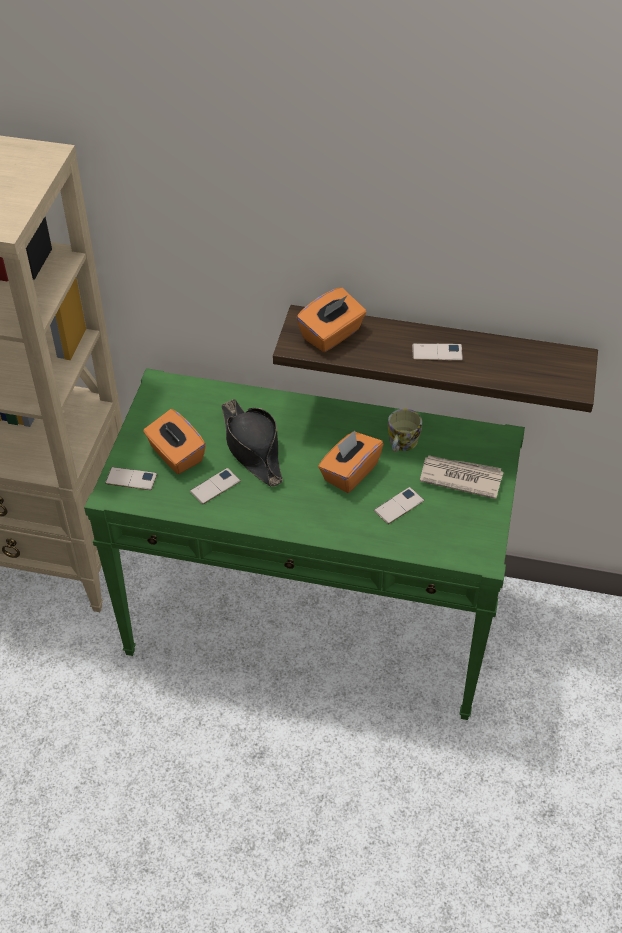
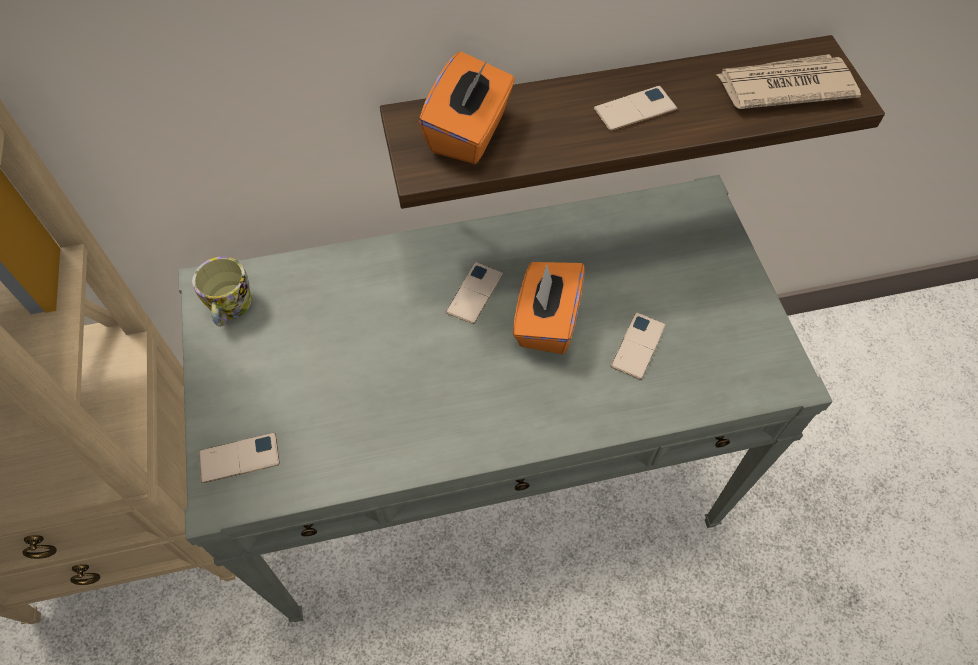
camera: 25 degrees left, 10 degrees up
green console table [84,368,525,720] -> grey console table [178,175,833,622]
orange tissue box [143,409,206,474] -> none
phone [190,468,241,504] -> phone moved to [446,262,503,324]
black hat [222,399,283,487] -> none
mug [388,409,422,452] -> mug moved to [192,257,252,327]
newspaper [420,455,503,499] -> newspaper moved to [716,54,861,109]

